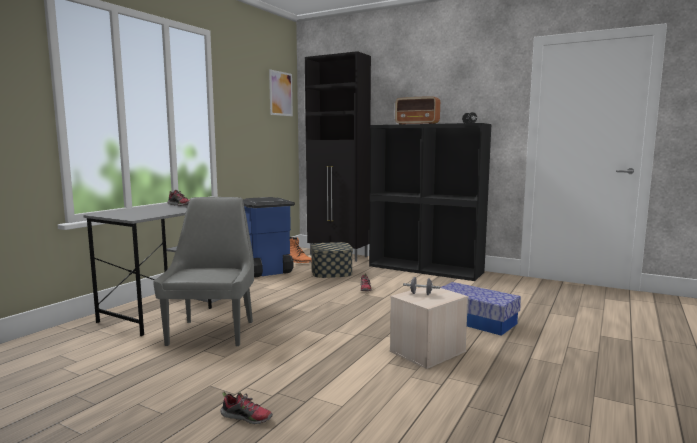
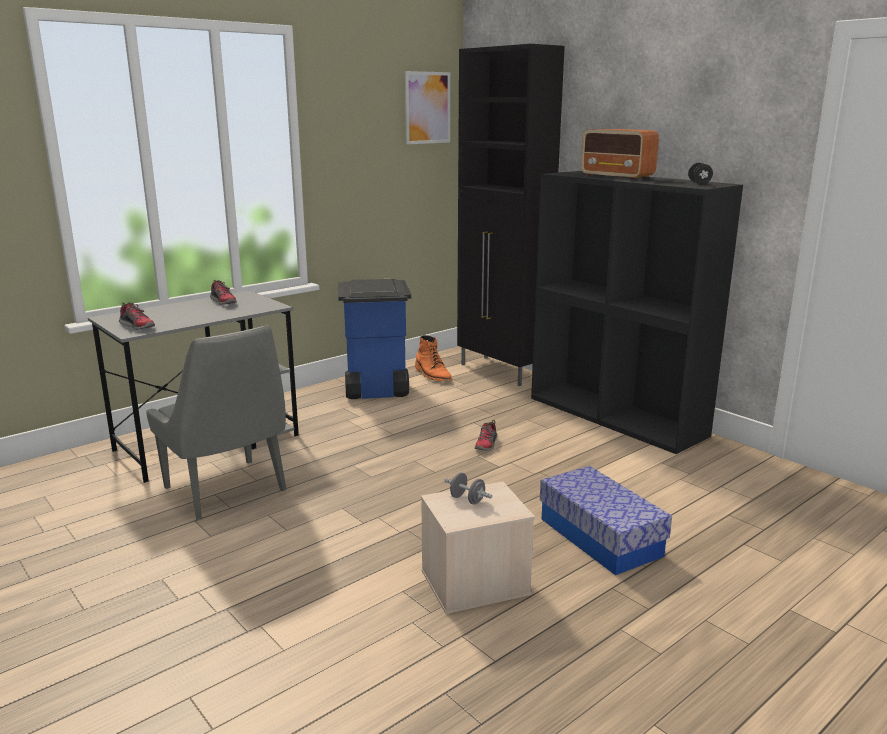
camera: 20 degrees right, 10 degrees up
grey chair [153,197,254,346] -> grey chair turned 120 degrees clockwise [146,325,286,520]
shoe [220,392,273,424] -> shoe moved to [119,302,155,330]
storage box [311,242,353,278] -> none

